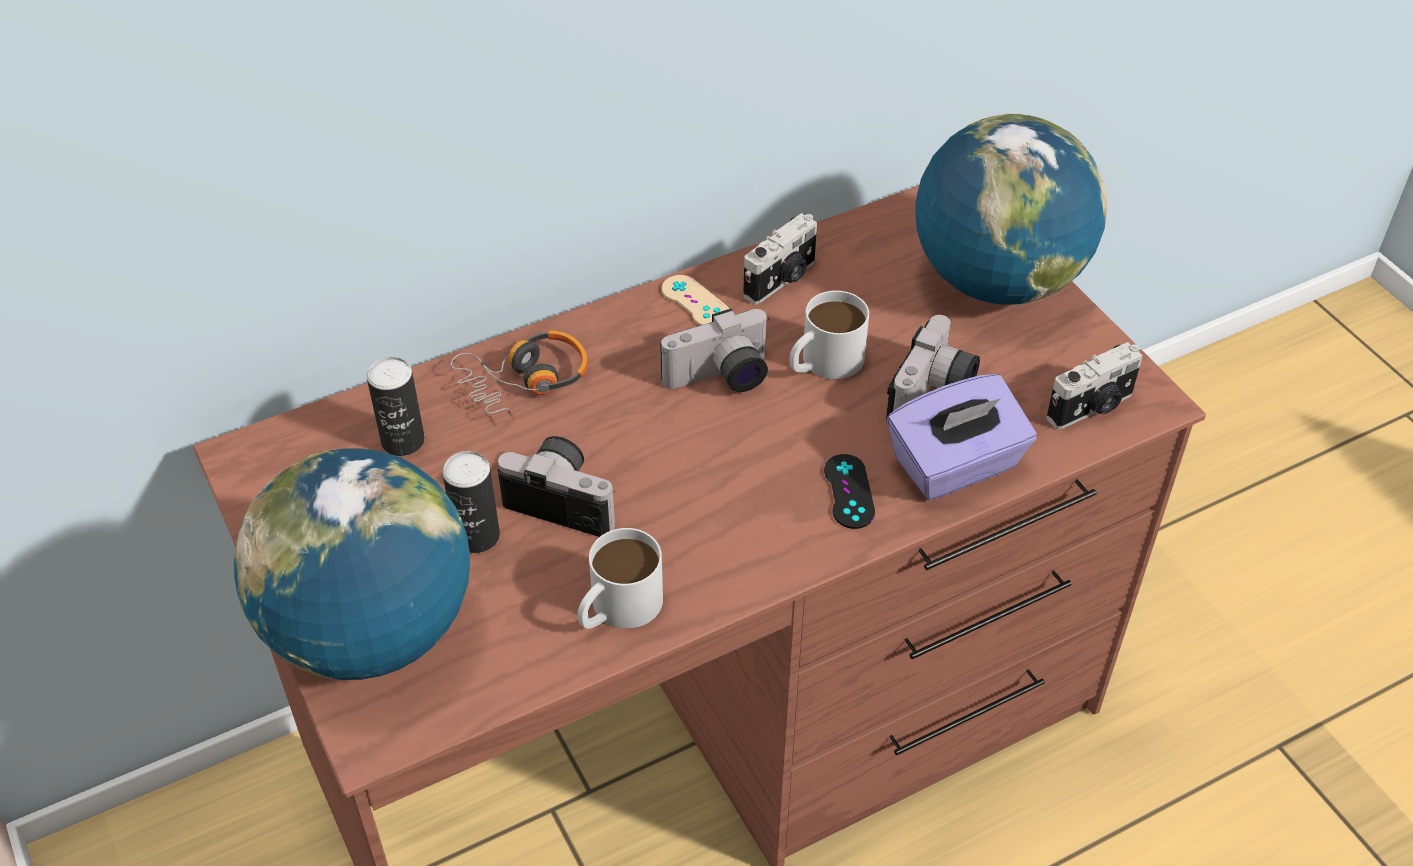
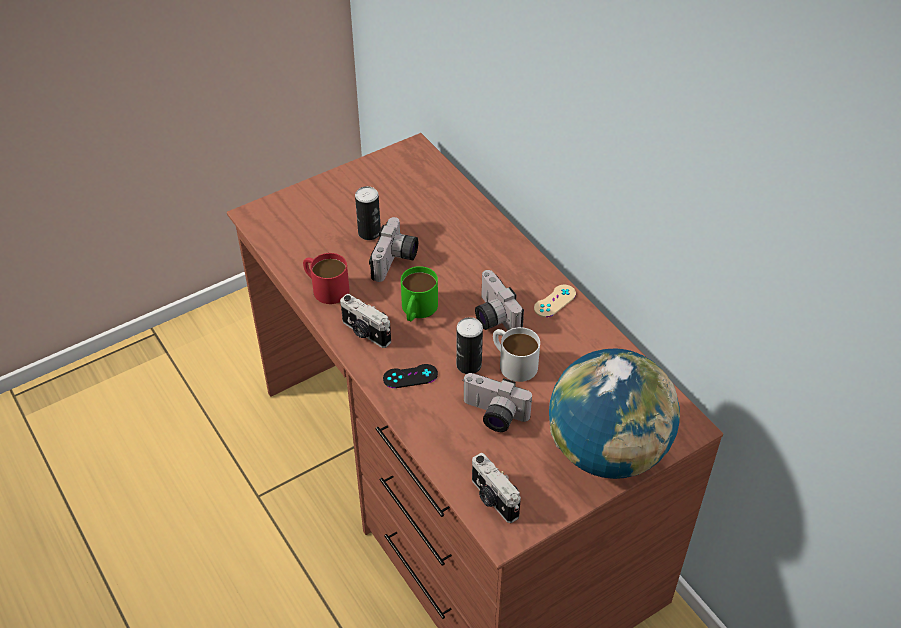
camera: 85 degrees right, 0 degrees up
globe [234,448,470,680] -> none
can [367,357,425,456] -> can moved to [456,317,483,374]
headphones [451,330,588,420] -> none
white mug [577,528,663,629] -> red mug [303,253,349,304]
camera [743,213,817,305] -> camera moved to [340,294,391,348]
purple tissue box [887,374,1037,500] -> none
none -> green mug [401,266,438,321]

